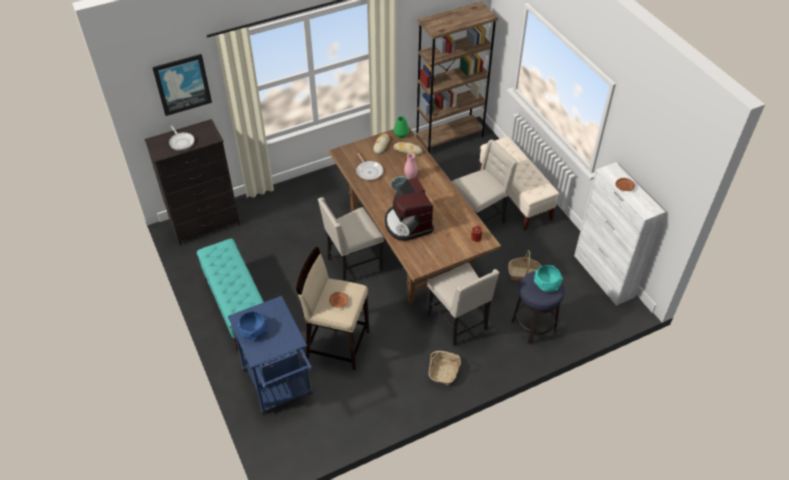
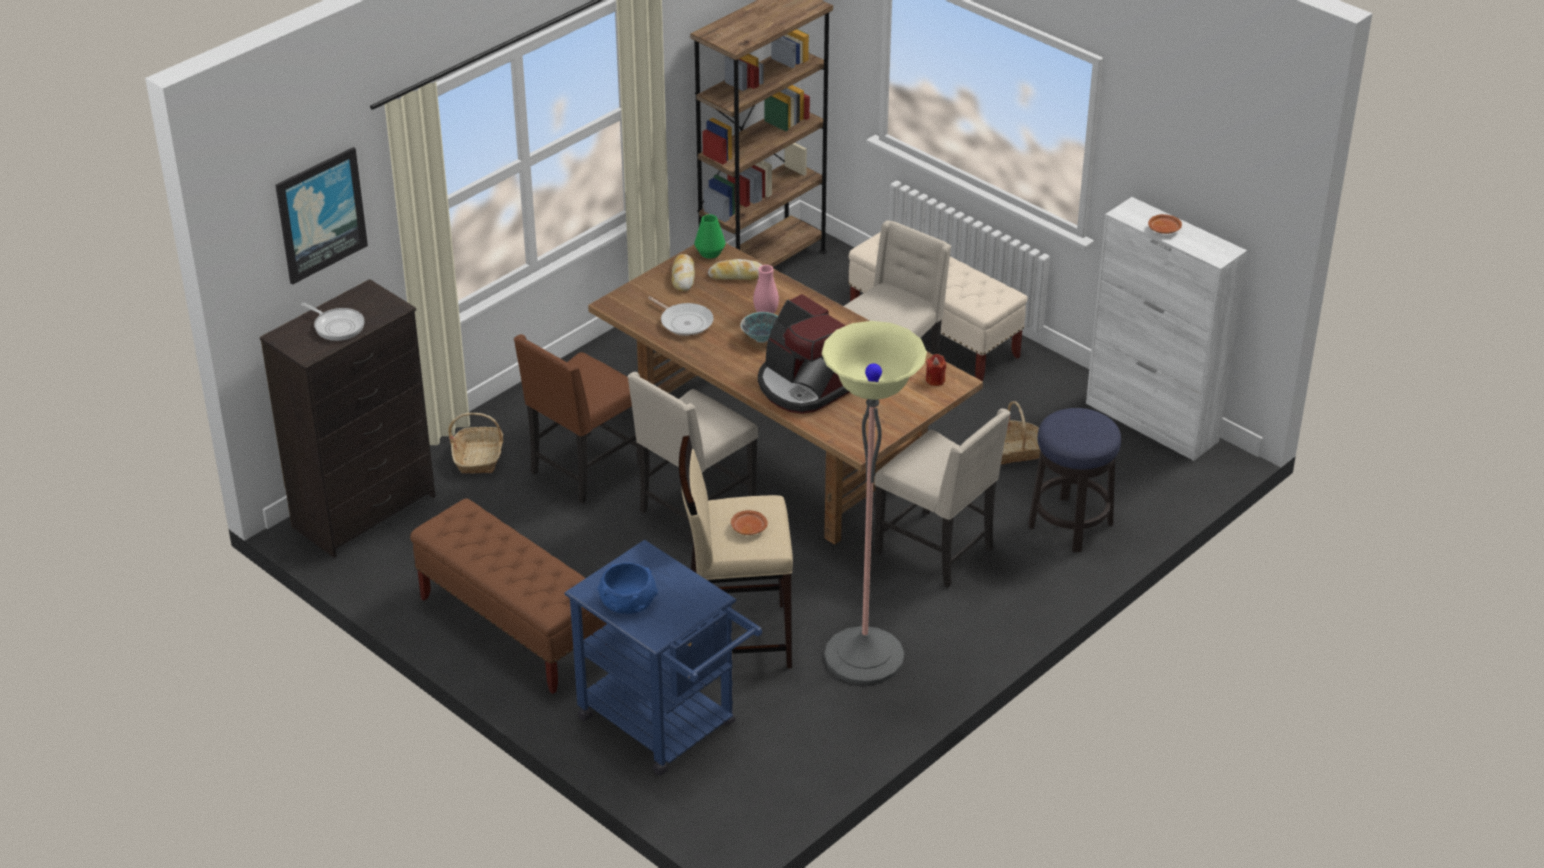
camera: 20 degrees left, 10 degrees down
turquoise bench [197,239,263,350] -> brown bench [410,498,607,694]
basket [429,351,461,386] -> basket moved to [448,413,503,473]
turquoise bowl [534,265,563,292] -> none
none -> brown chair [514,334,640,504]
none -> floor lamp [821,321,927,685]

